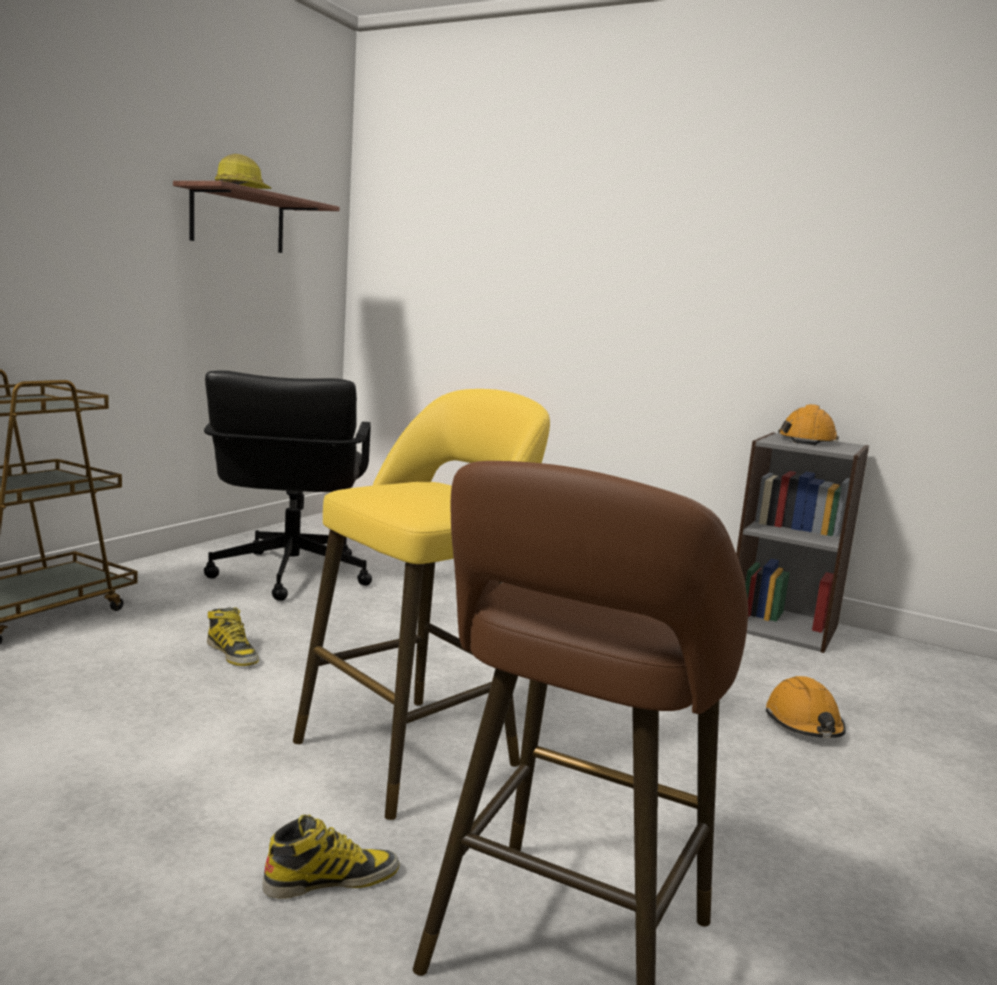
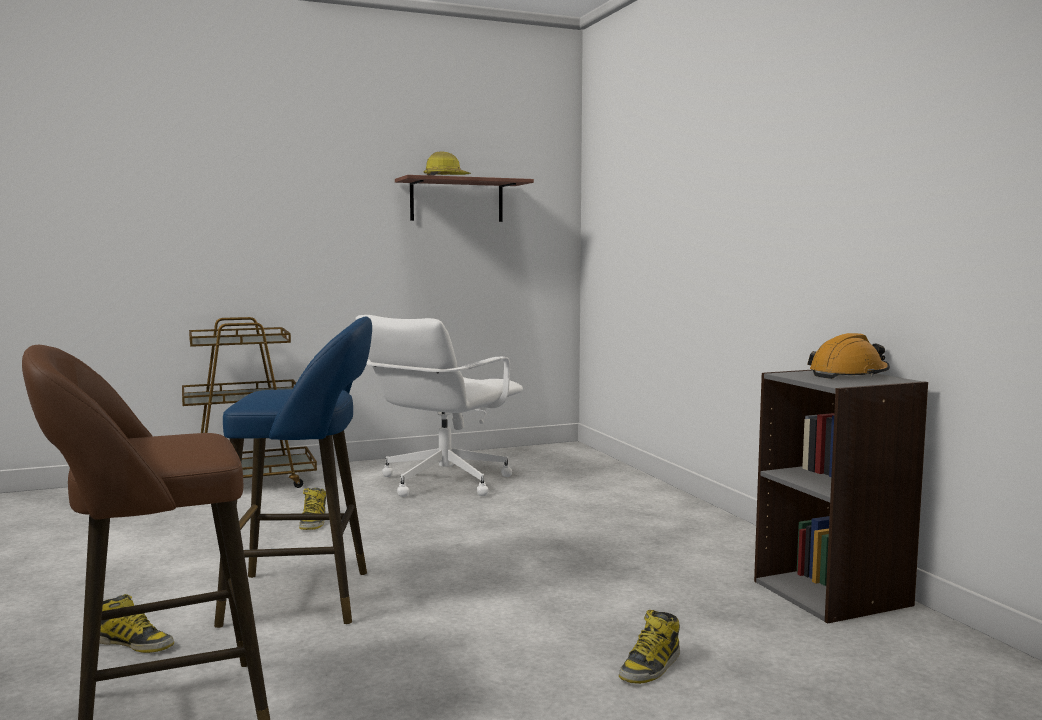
camera: 40 degrees right, 5 degrees down
black office chair [204,370,372,601] -> white office chair [356,315,523,497]
yellow stool [293,389,550,820] -> blue stool [214,316,372,628]
orange hard hat [766,676,846,738] -> boot [619,610,680,684]

